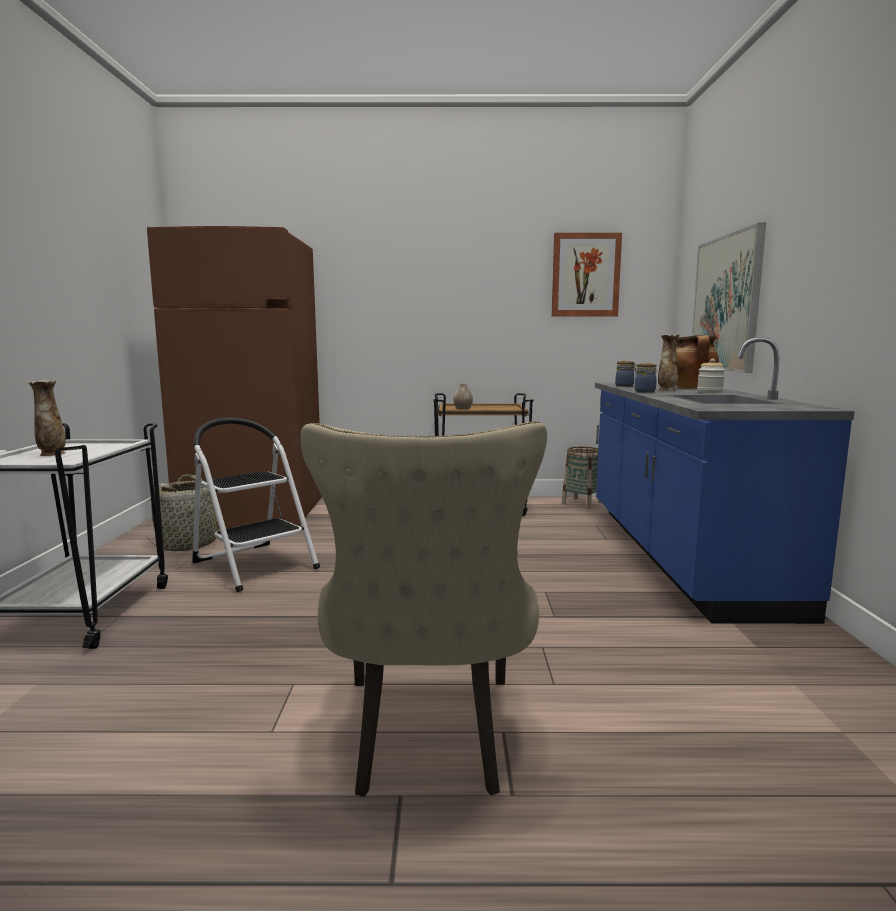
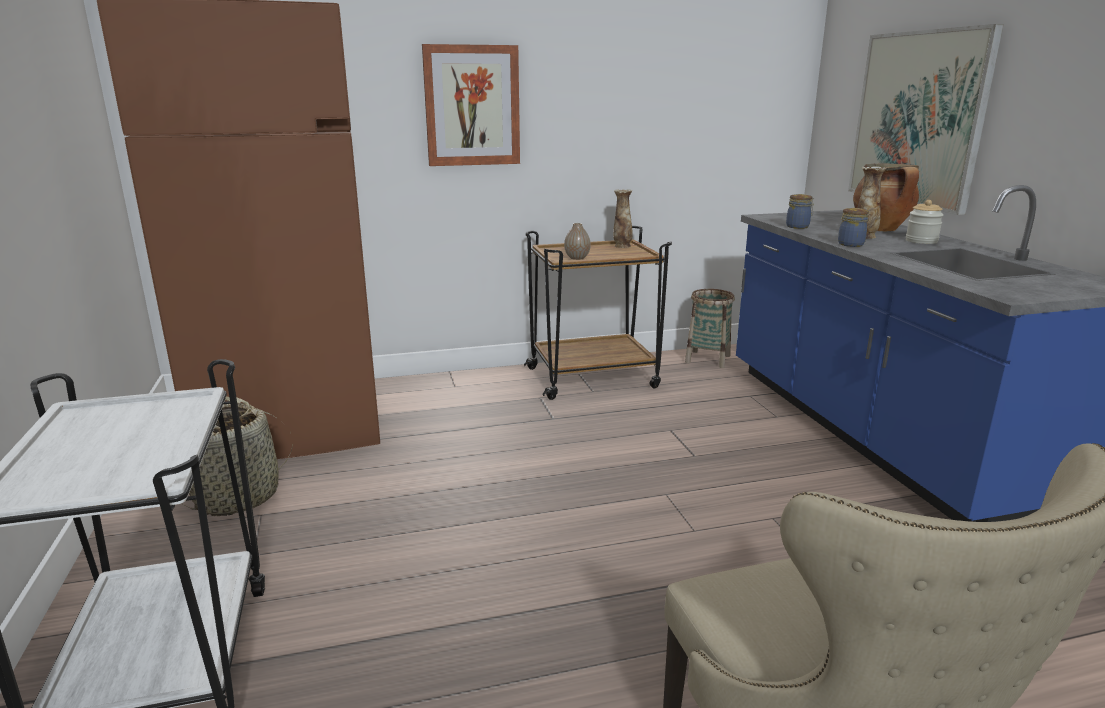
camera: 15 degrees left, 10 degrees up
vase [27,380,66,456] -> vase moved to [613,189,633,248]
step ladder [192,417,320,592] -> none
picture [552,233,622,317] -> picture moved to [422,44,520,166]

